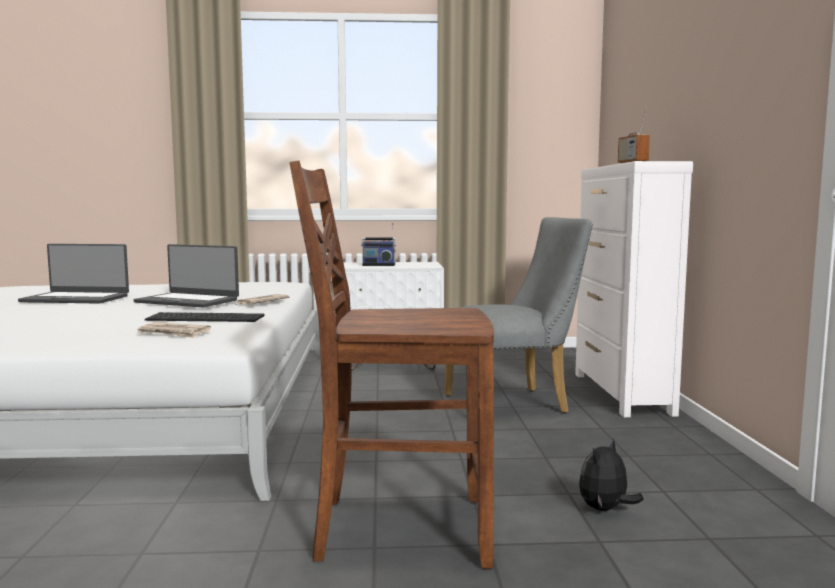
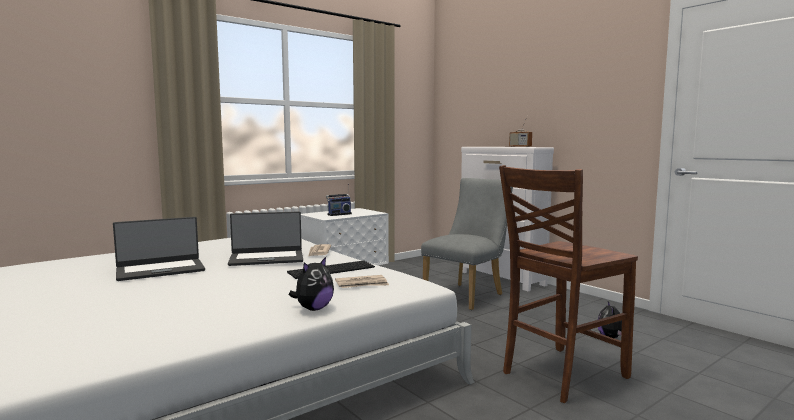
camera: 35 degrees left, 0 degrees up
none -> plush toy [289,257,334,311]

